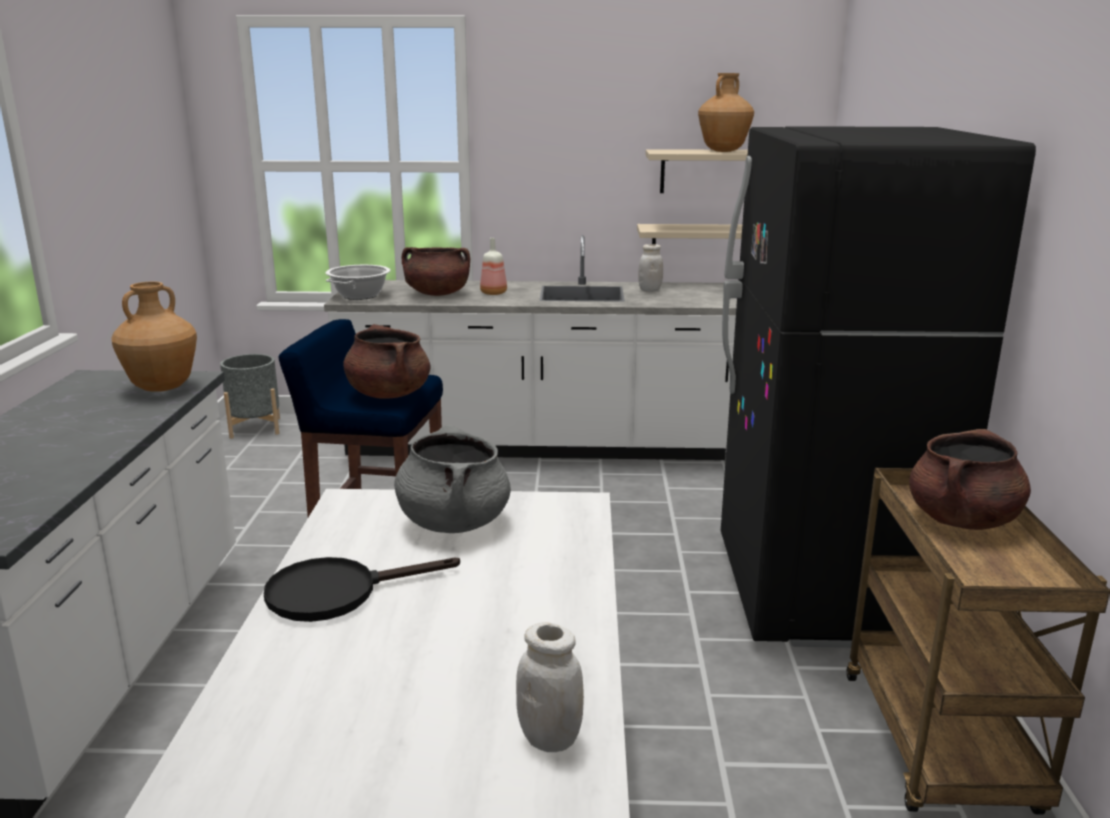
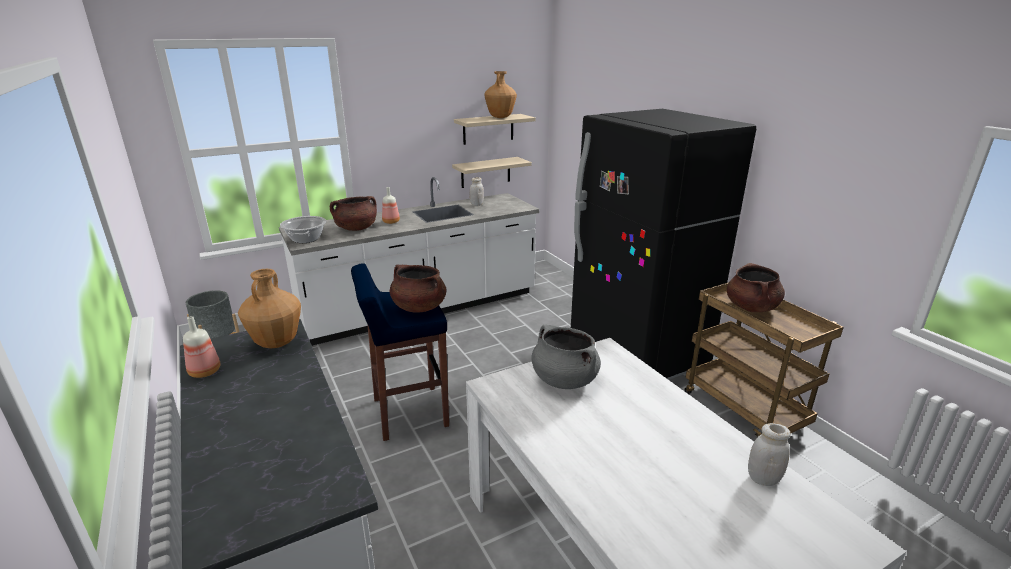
camera: 30 degrees left, 5 degrees up
black frying pan [264,557,460,622] -> none
none -> bottle [183,316,220,378]

